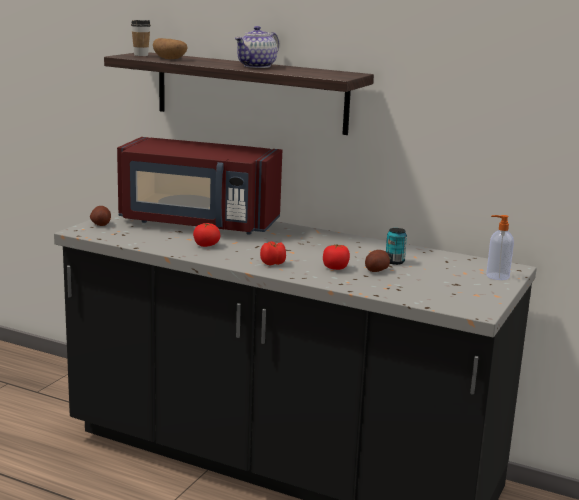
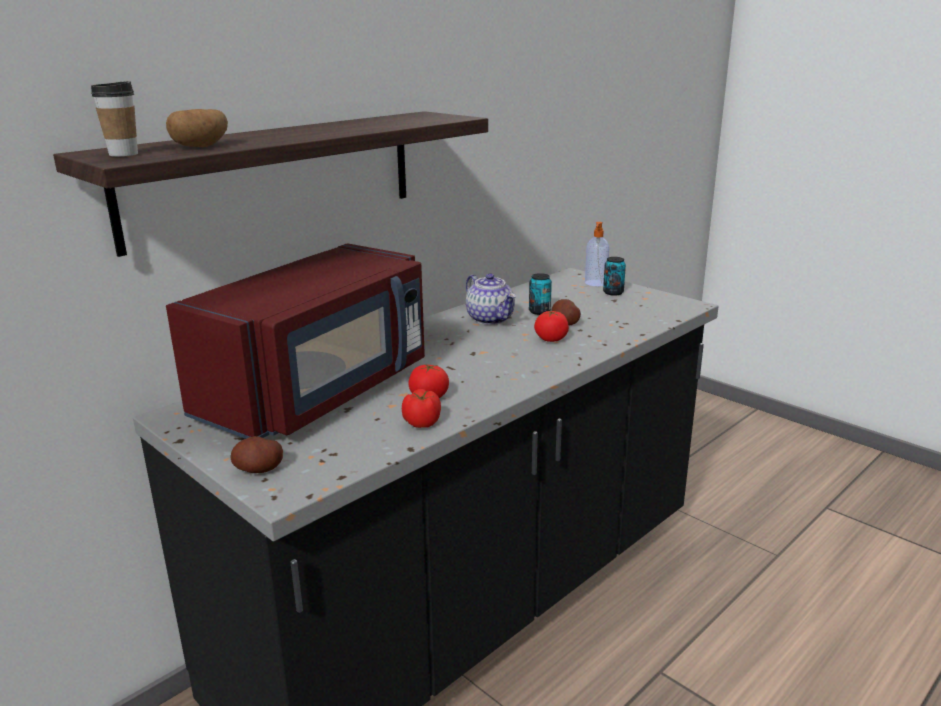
camera: 70 degrees left, 5 degrees up
teapot [235,26,279,68] -> teapot moved to [466,273,516,325]
tomato [260,241,286,266] -> tomato moved to [402,389,441,428]
none -> can [603,257,626,296]

